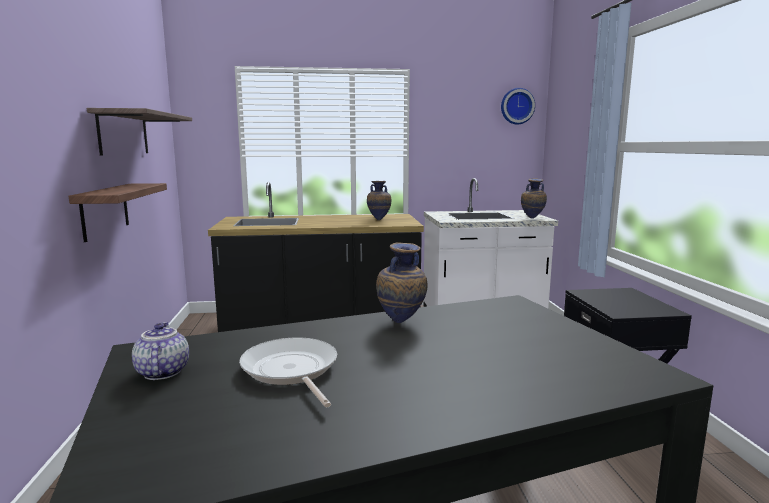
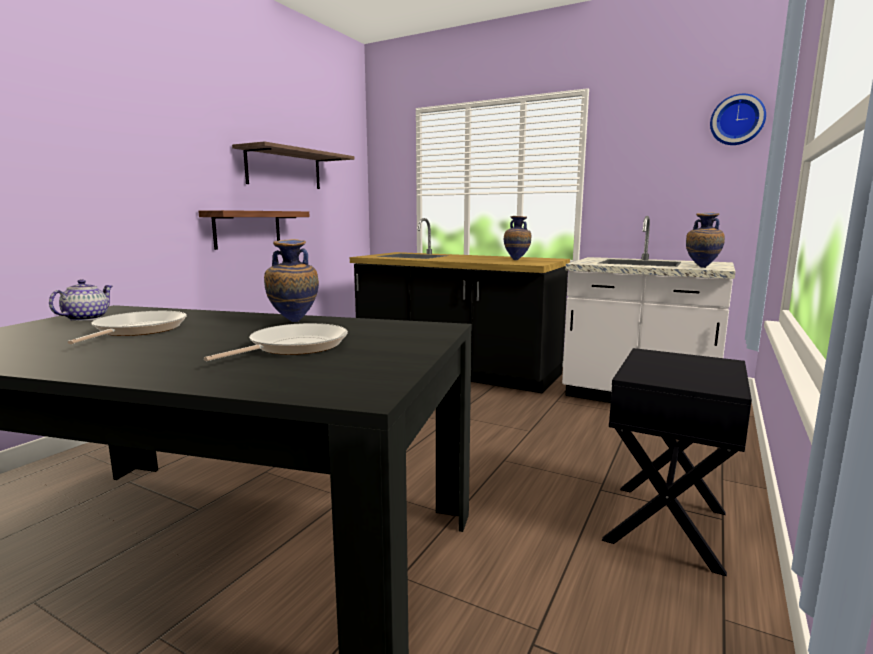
camera: 35 degrees right, 0 degrees up
none -> frying pan [204,323,348,361]

